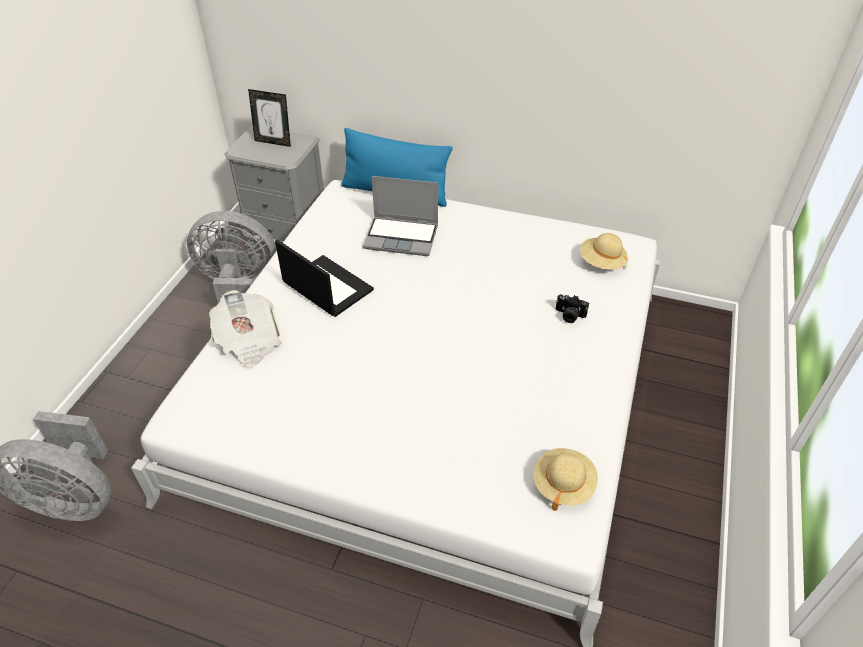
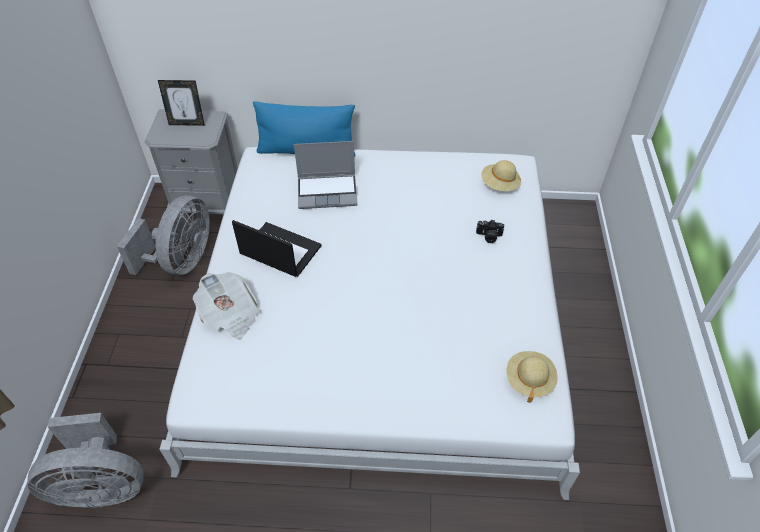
camera: 15 degrees left, 5 degrees up
grey fan [187,211,276,303] -> grey fan turned 120 degrees clockwise [117,195,210,275]

